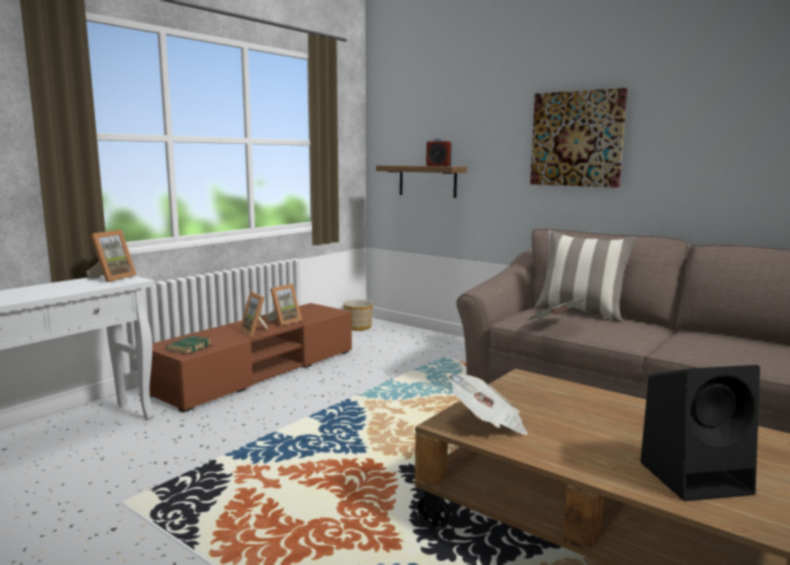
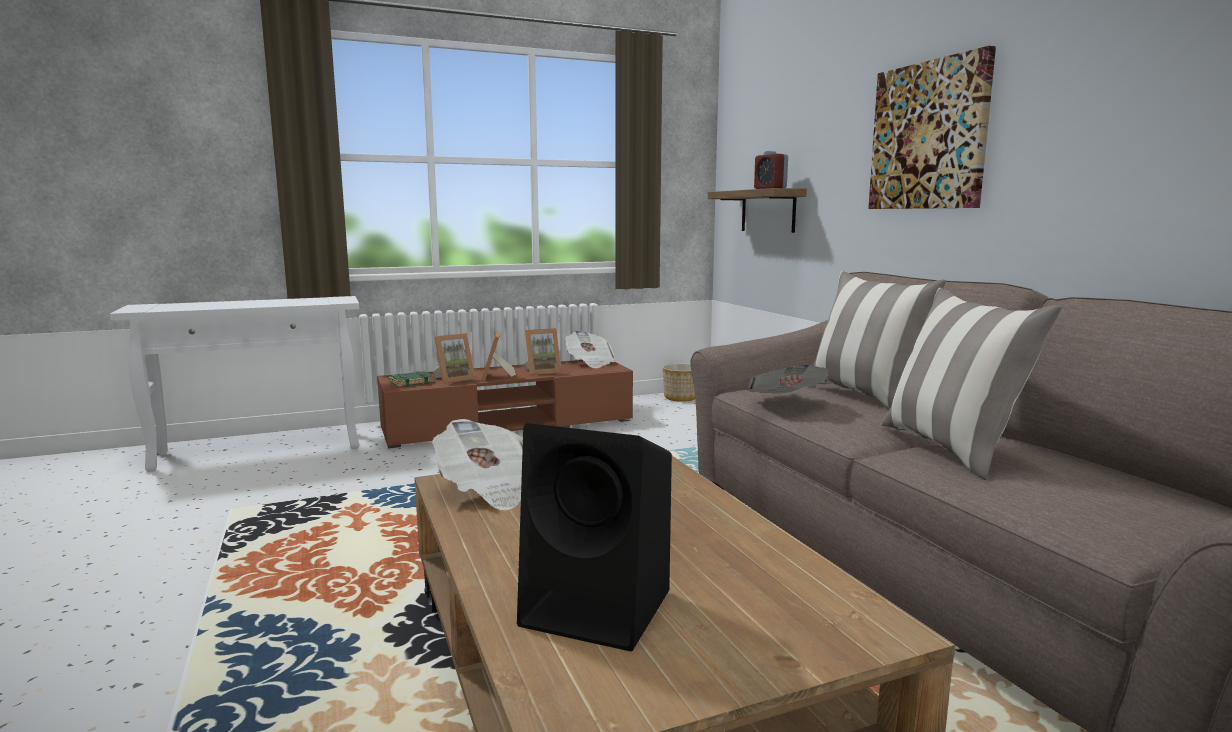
camera: 30 degrees right, 0 degrees up
picture frame [86,230,137,282] -> picture frame moved to [433,333,475,384]
none -> newspaper [565,330,615,368]
none -> pillow [882,288,1062,480]

